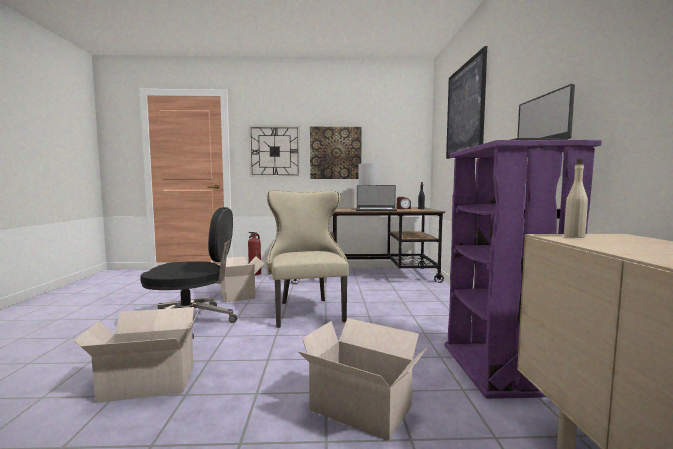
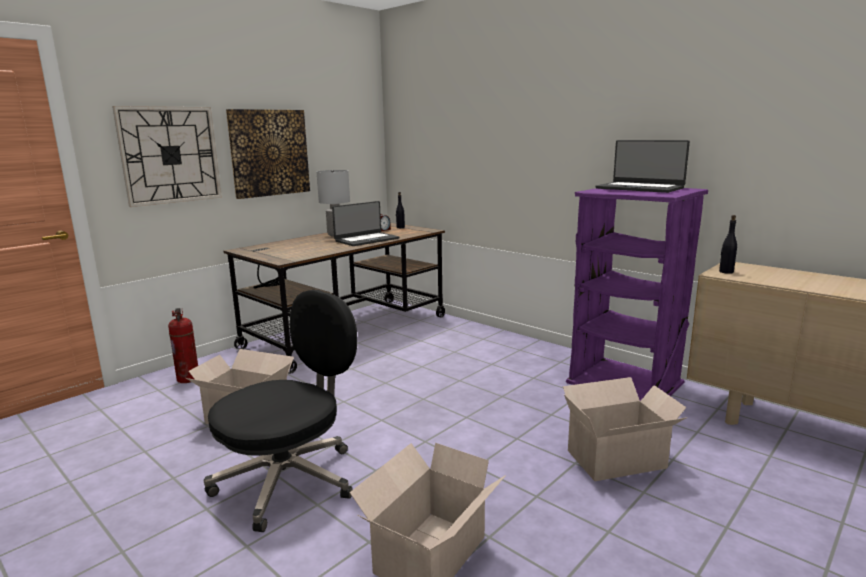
camera: 45 degrees left, 10 degrees up
beige chair [266,190,349,328] -> none
picture [446,46,487,159] -> none
beige bottle [564,158,588,238] -> black bottle [719,215,737,274]

